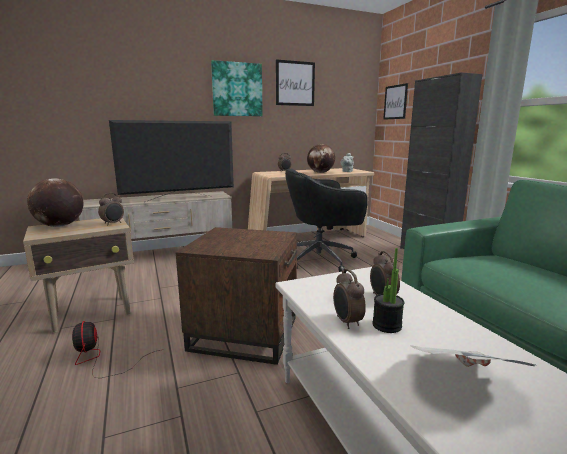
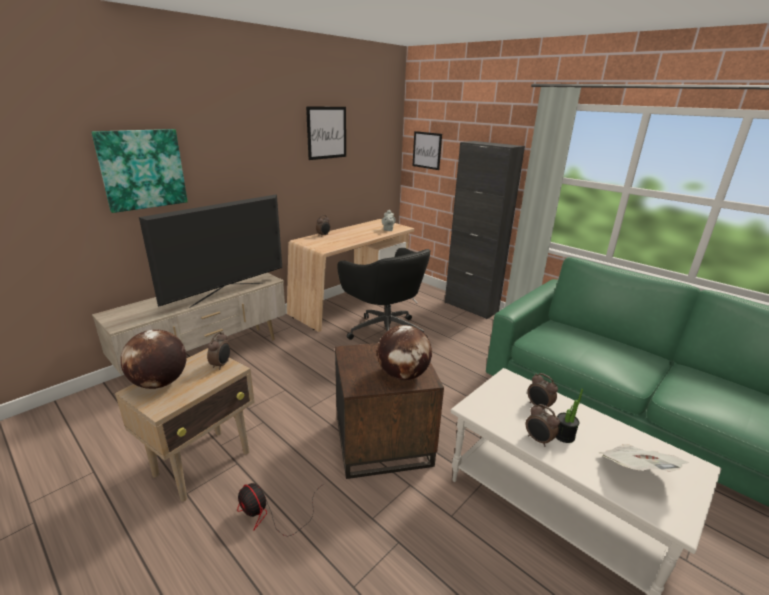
camera: 25 degrees left, 10 degrees up
picture [211,60,263,116] -> picture moved to [91,129,188,213]
black office chair [285,168,368,272] -> black office chair turned 90 degrees counterclockwise [337,248,431,340]
globe [307,144,335,173] -> globe moved to [377,325,432,380]

